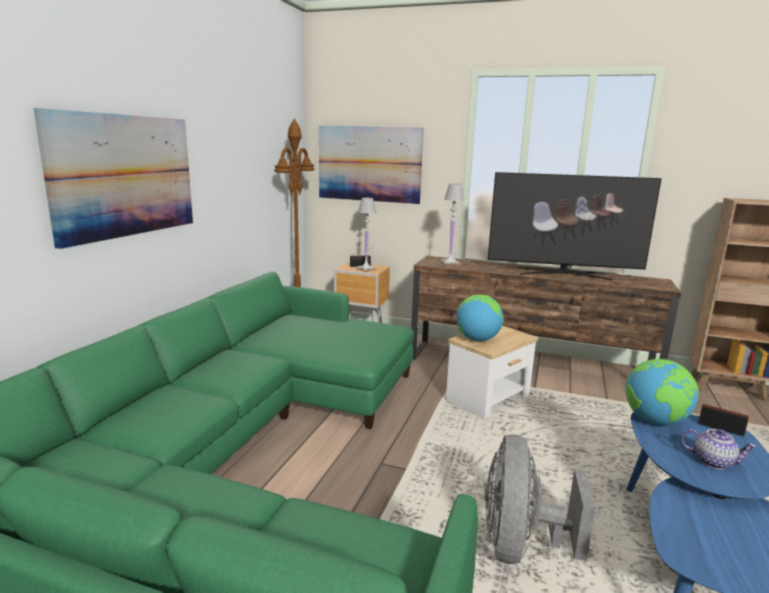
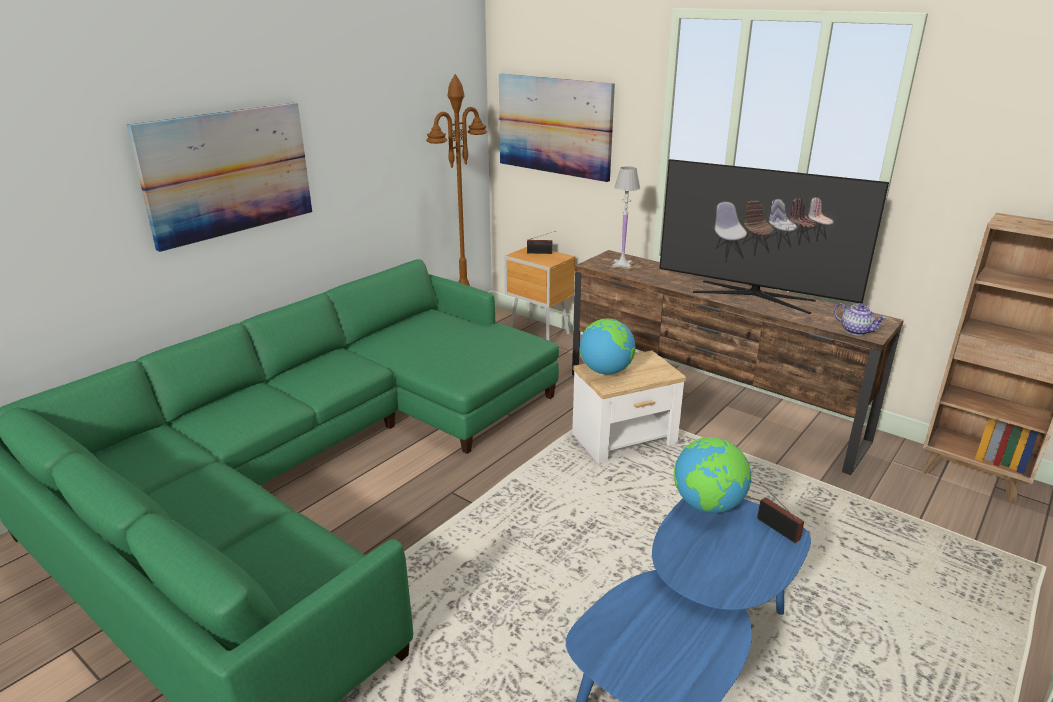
camera: 20 degrees right, 10 degrees up
white table lamp [356,198,376,272] -> none
grey fan [485,435,596,564] -> none
teapot [681,429,757,469] -> teapot moved to [834,303,887,335]

